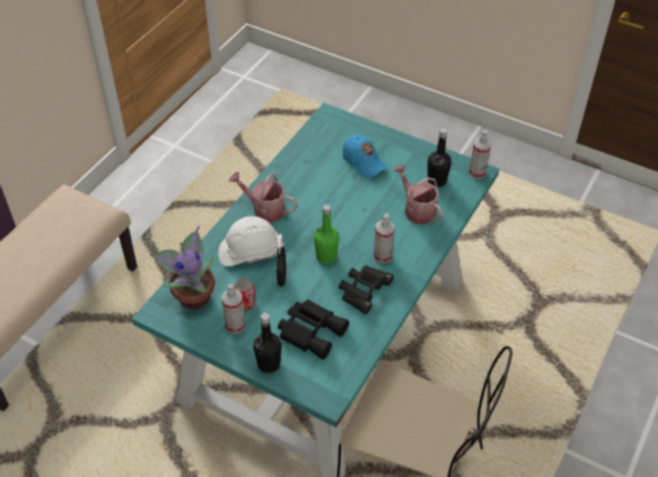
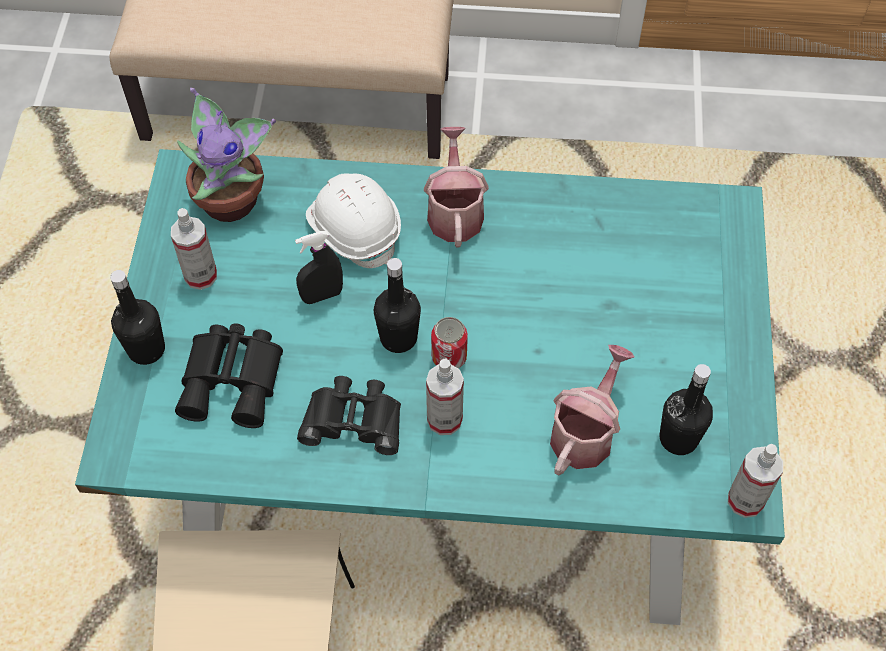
camera: 65 degrees right, 10 degrees up
can [234,278,256,310] -> can moved to [431,317,468,368]
green bottle [314,204,339,264] -> black bottle [374,258,421,353]
blue cap [343,135,387,178] -> none

